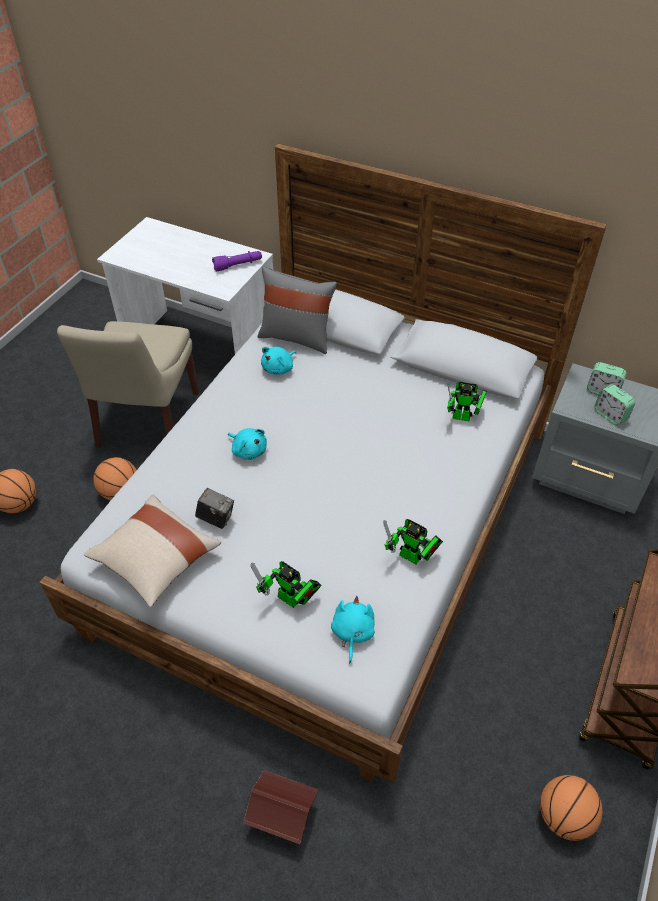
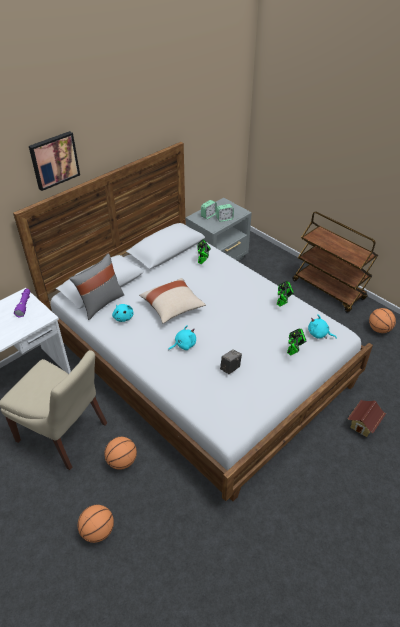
camera: 70 degrees left, 5 degrees down
beige pillow [84,495,221,607] -> beige pillow moved to [139,278,206,324]
none -> picture [29,131,80,191]

